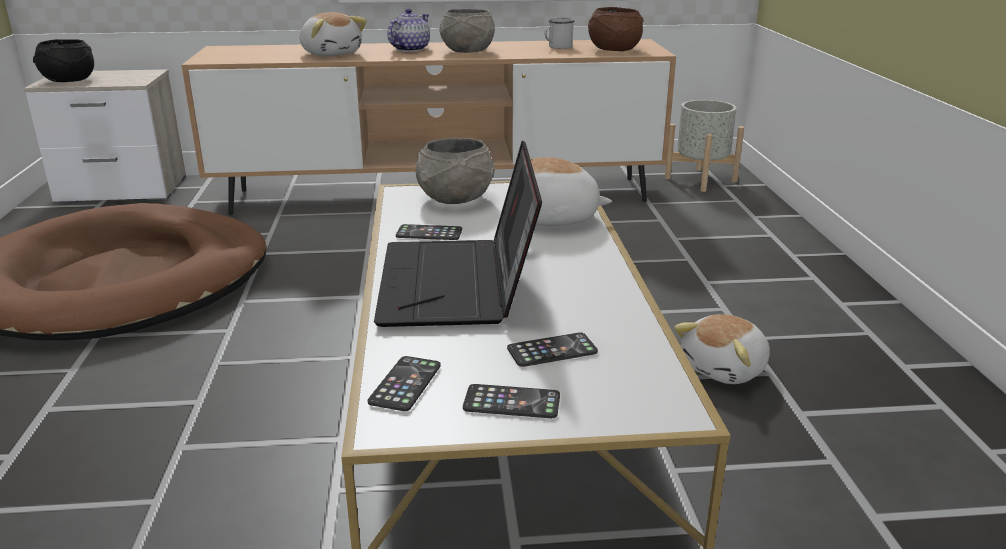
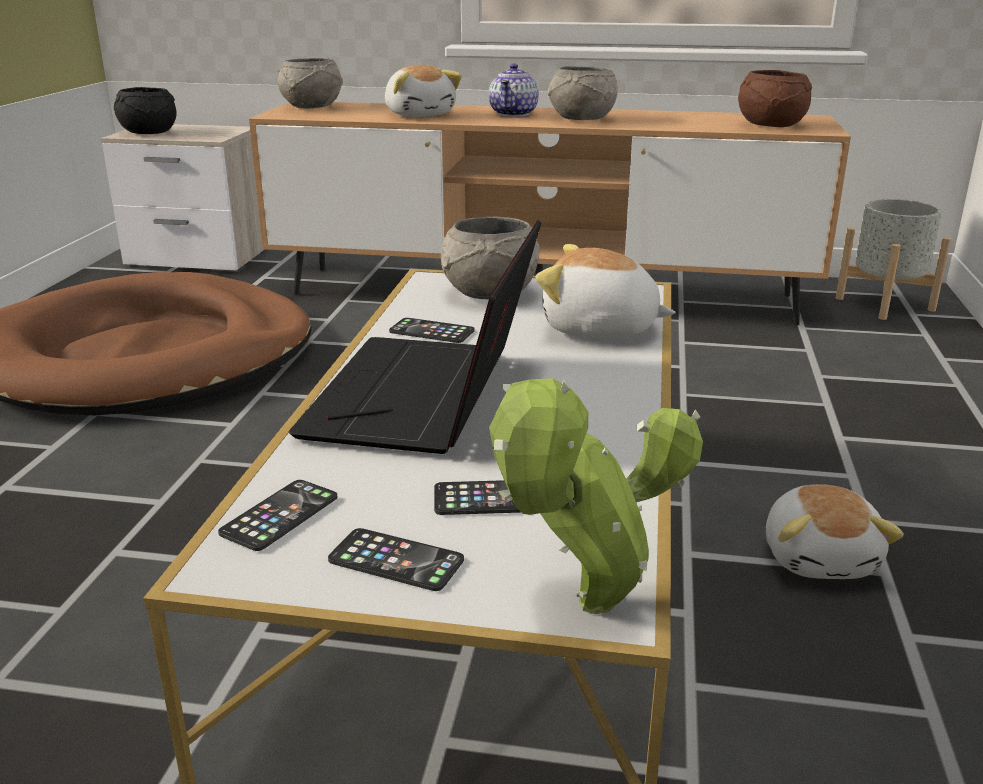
camera: 15 degrees right, 0 degrees up
teapot [387,8,430,52] -> teapot turned 150 degrees clockwise [489,63,539,117]
white mug [544,18,574,49] -> none
plush toy [674,314,770,384] -> plush toy turned 60 degrees counterclockwise [766,484,904,579]
none -> grey bowl [278,58,343,109]
none -> potted plant [489,378,703,614]

